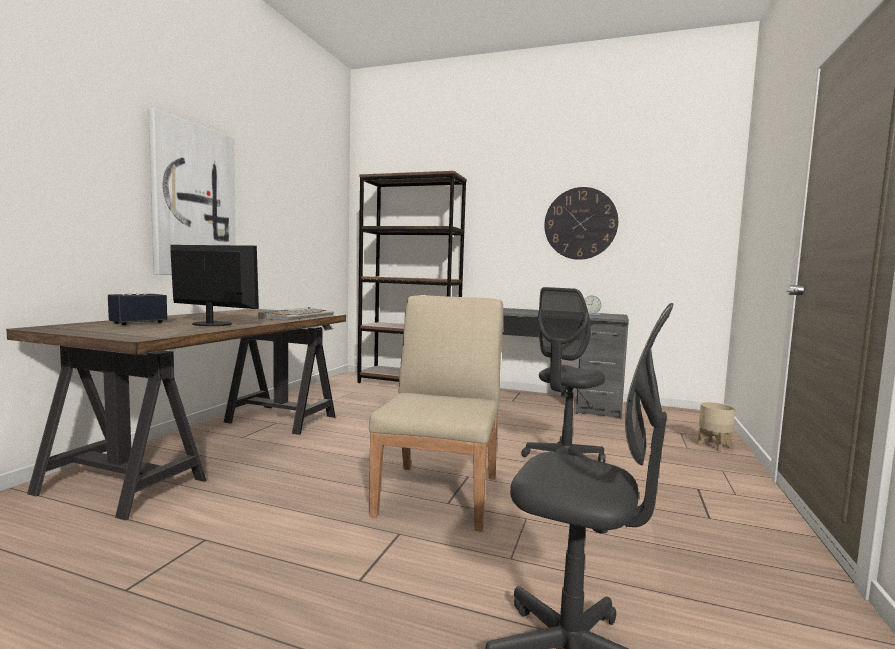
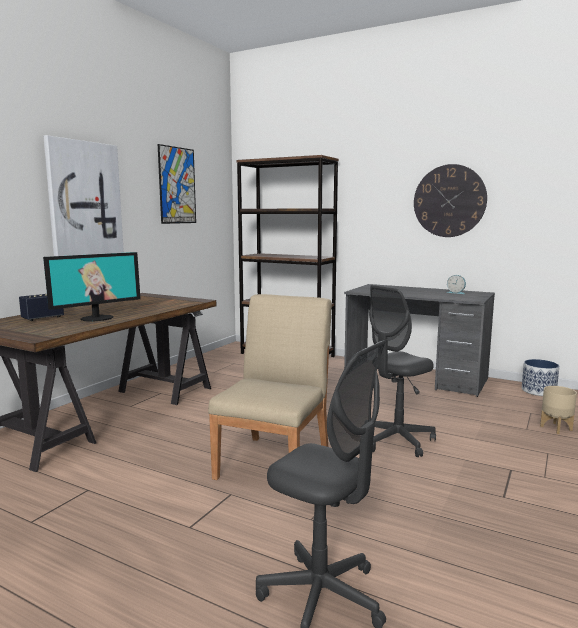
camera: 10 degrees right, 5 degrees up
monitor [170,245,259,326] -> monitor turned 105 degrees clockwise [43,252,141,322]
keyboard [258,307,334,321] -> none
none -> picture [158,144,196,224]
none -> planter [522,359,559,396]

